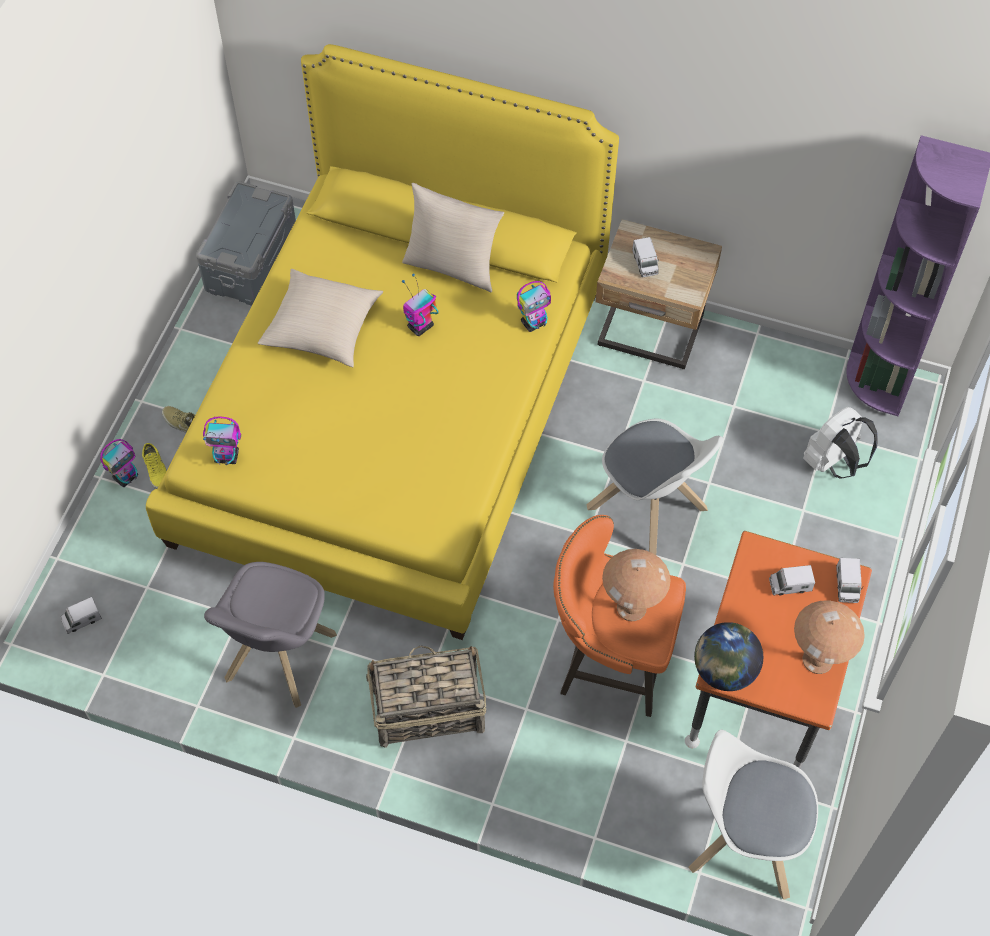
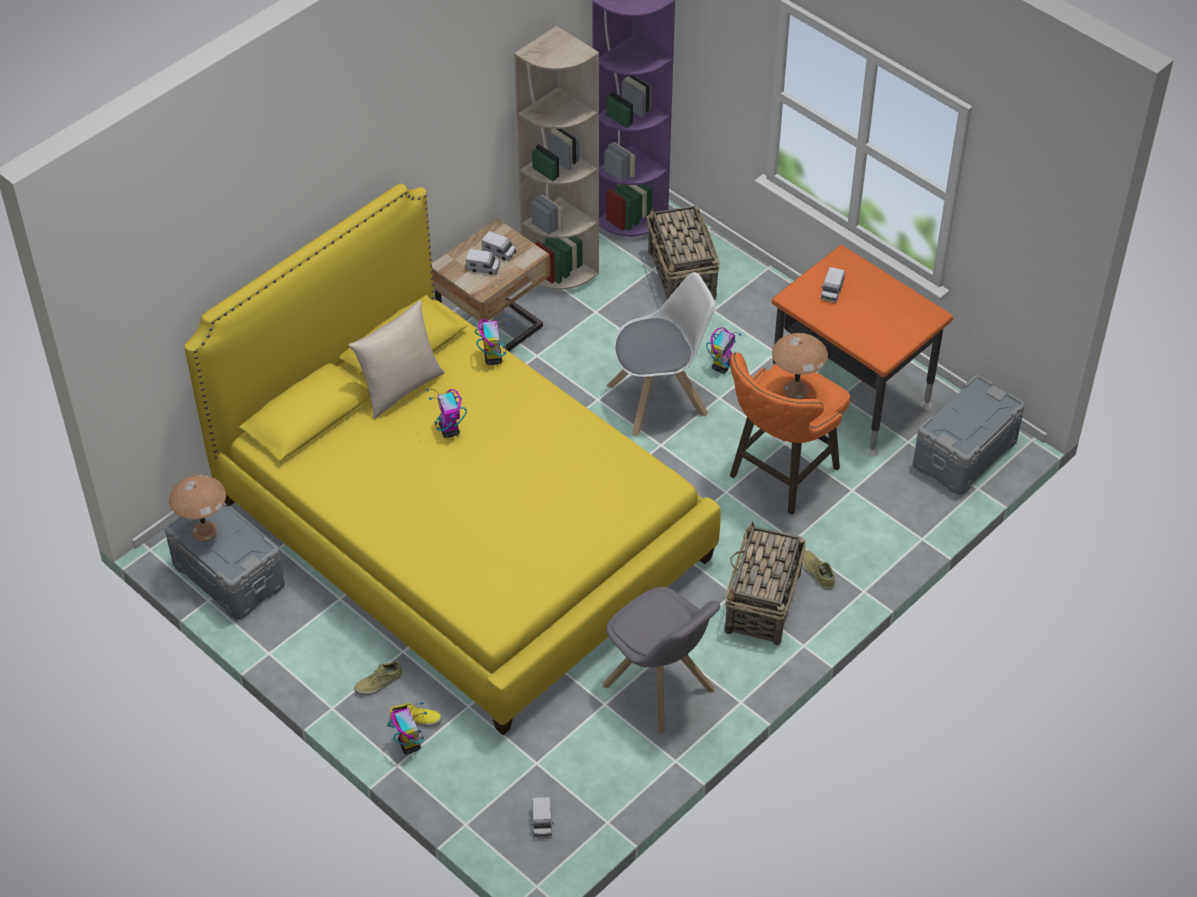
camera: 65 degrees left, 10 degrees down
toy robot [203,416,241,465] -> toy robot moved to [706,327,741,373]
beige pillow [258,269,383,367] -> none
chair [688,730,818,900] -> grey storage box [913,375,1025,495]
globe [694,622,763,691] -> none
brown table lamp [794,600,865,674] -> brown table lamp moved to [169,475,226,542]
white backpack [803,407,878,479] -> basket [646,206,720,300]
toy truck [836,558,863,603] -> toy truck moved to [482,231,517,261]
none -> beige bookcase [514,26,599,290]
none -> beige shoe [802,550,835,590]

